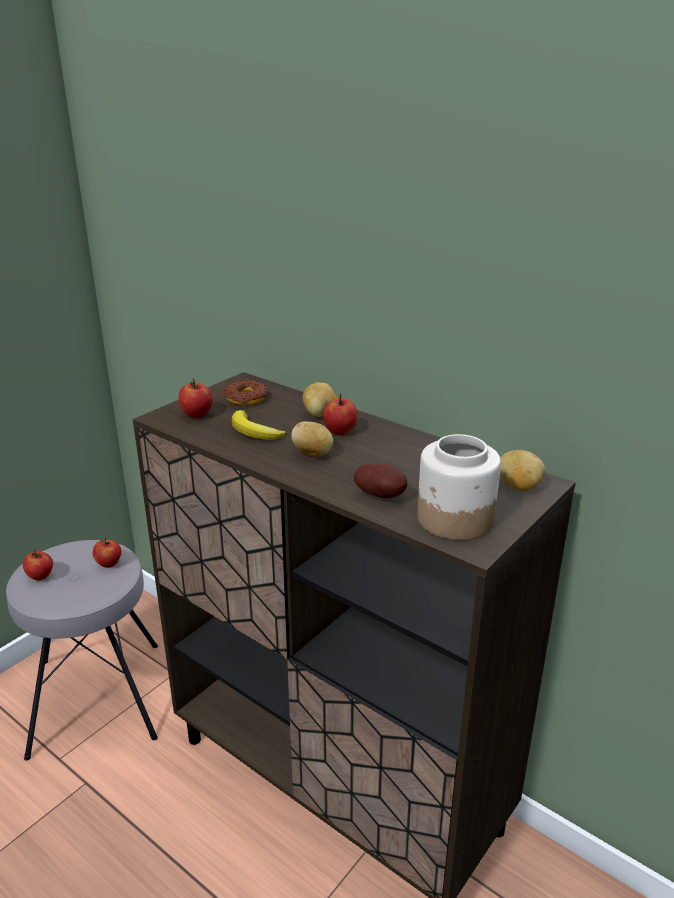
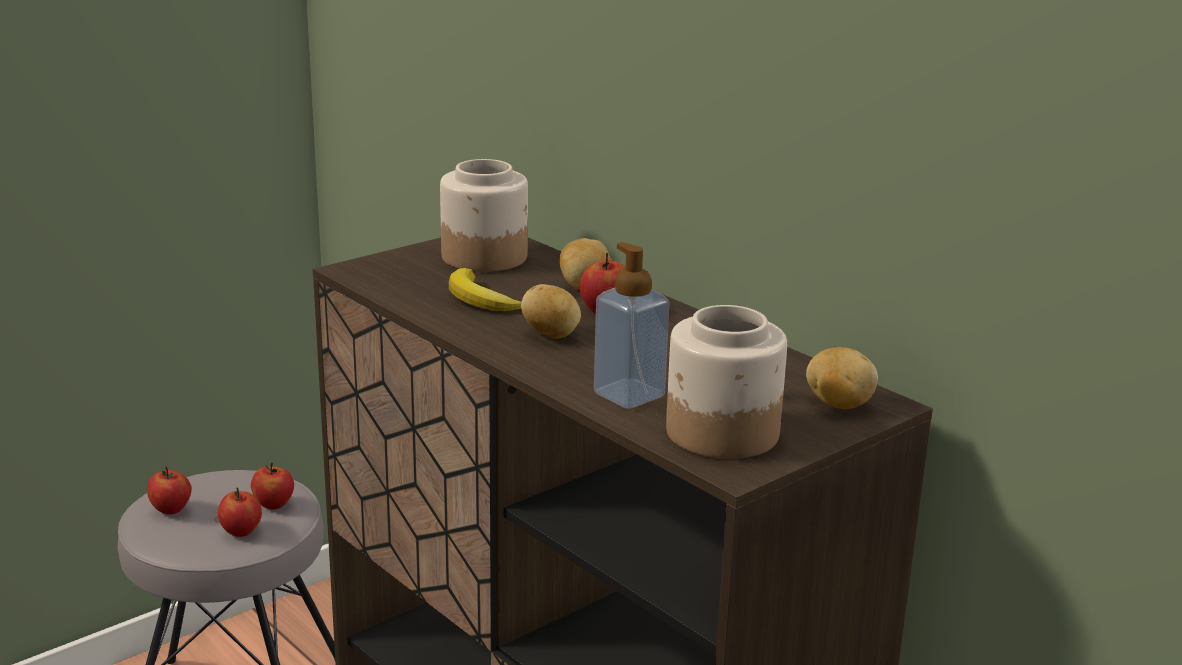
camera: 10 degrees right, 5 degrees down
apple [178,379,213,418] -> apple moved to [218,488,262,537]
donut [224,380,269,405] -> jar [440,159,528,272]
potato [354,464,407,499] -> soap dispenser [594,242,670,409]

